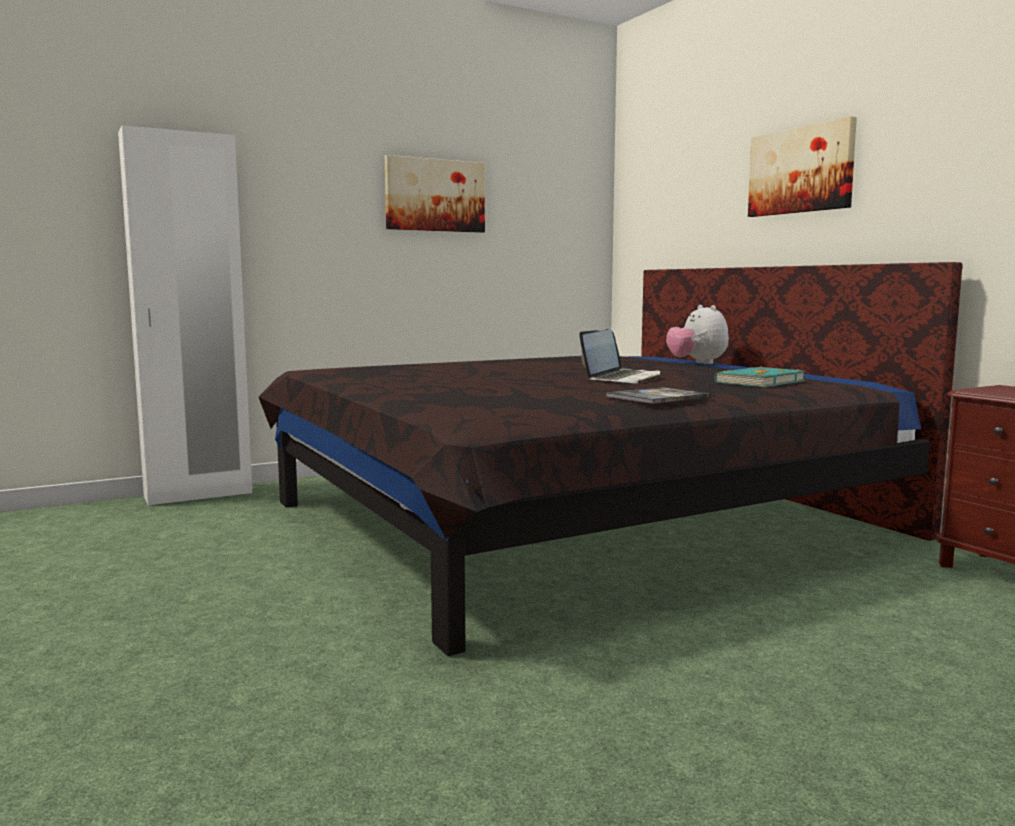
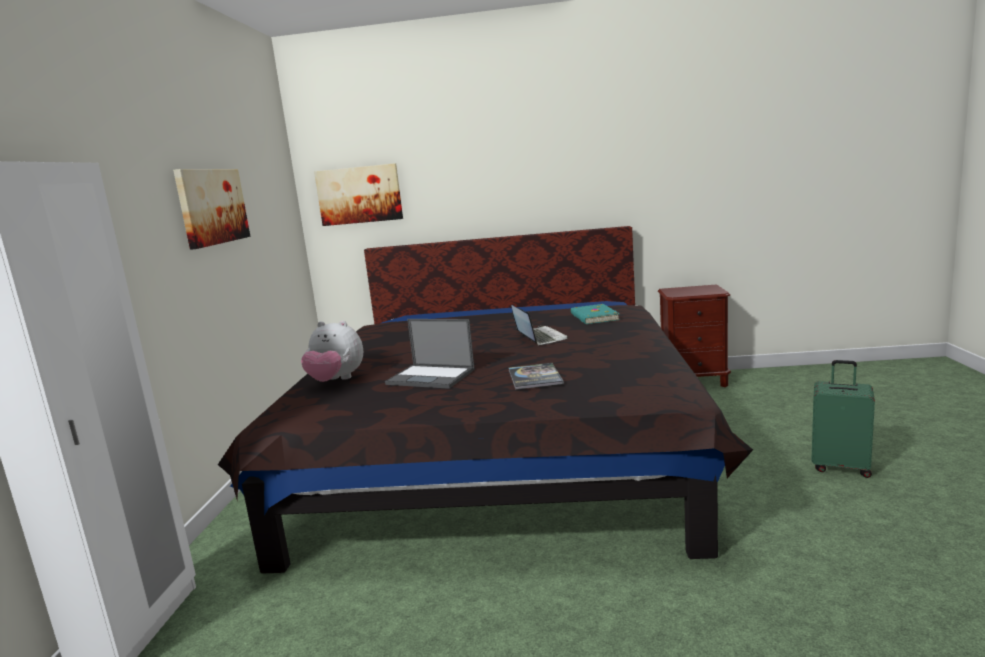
camera: 55 degrees left, 5 degrees up
book [606,387,711,404] -> book moved to [509,363,564,390]
plush toy [666,305,729,364] -> plush toy moved to [301,321,363,382]
picture [748,116,857,217] -> picture moved to [314,163,403,226]
none -> laptop [385,319,475,389]
none -> green suitcase [811,360,875,478]

